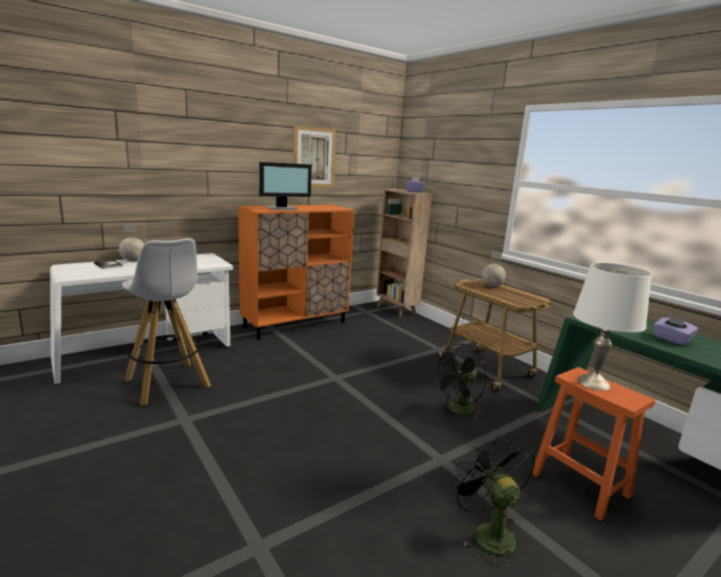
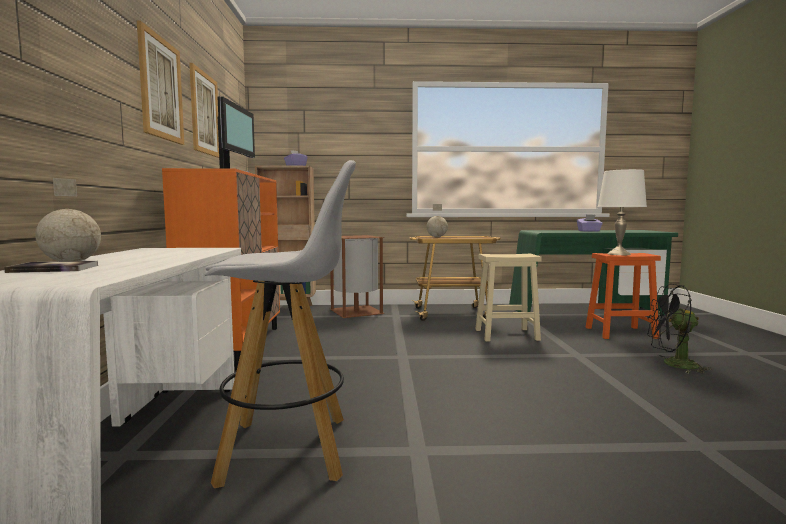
camera: 55 degrees left, 10 degrees down
black fan [432,344,486,419] -> beige stool [475,254,541,342]
none -> picture [137,21,184,145]
none -> brown trash can [330,235,385,318]

